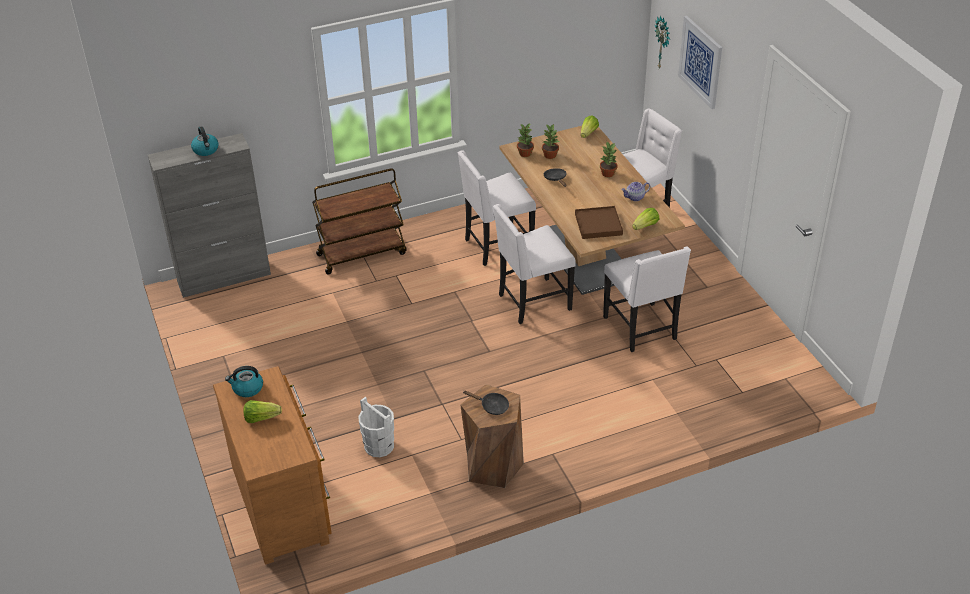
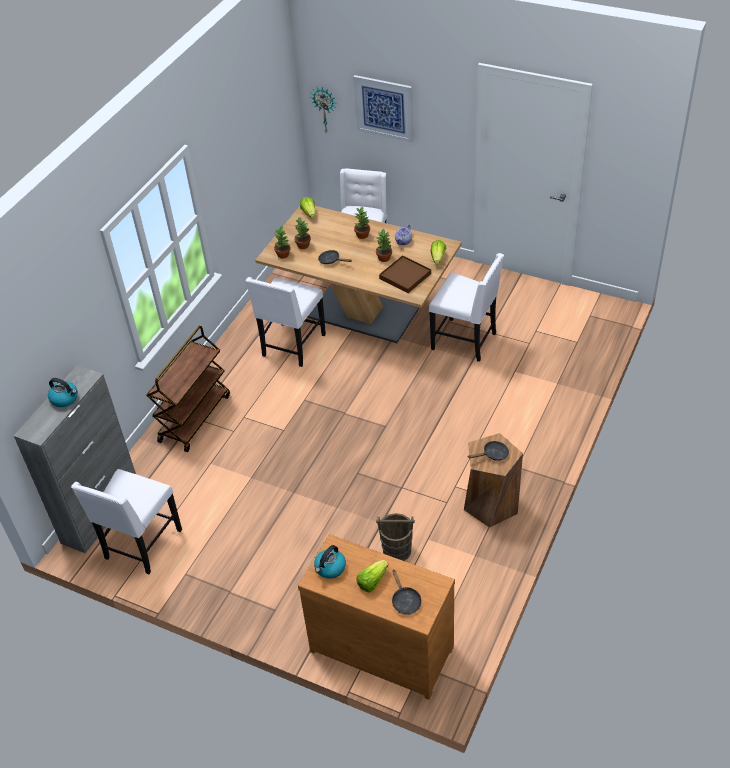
camera: 40 degrees left, 5 degrees up
white bucket [358,397,394,457] -> brown bucket [376,513,415,561]
white chair [493,204,576,324] -> white chair moved to [71,469,182,574]
none -> potted plant [376,228,392,262]
none -> black frying pan [392,570,422,615]

